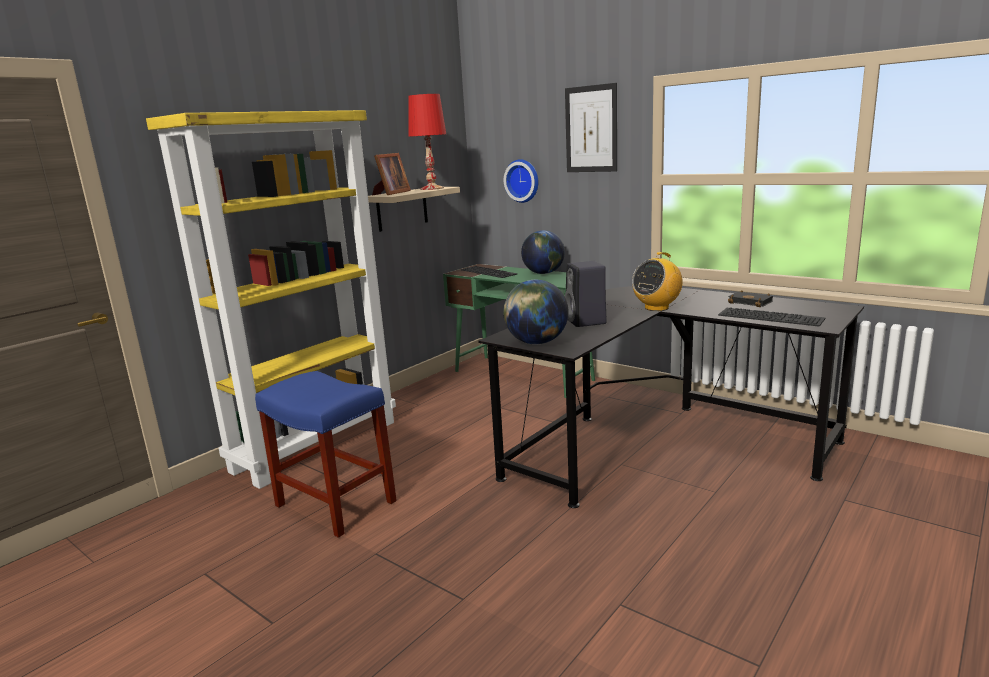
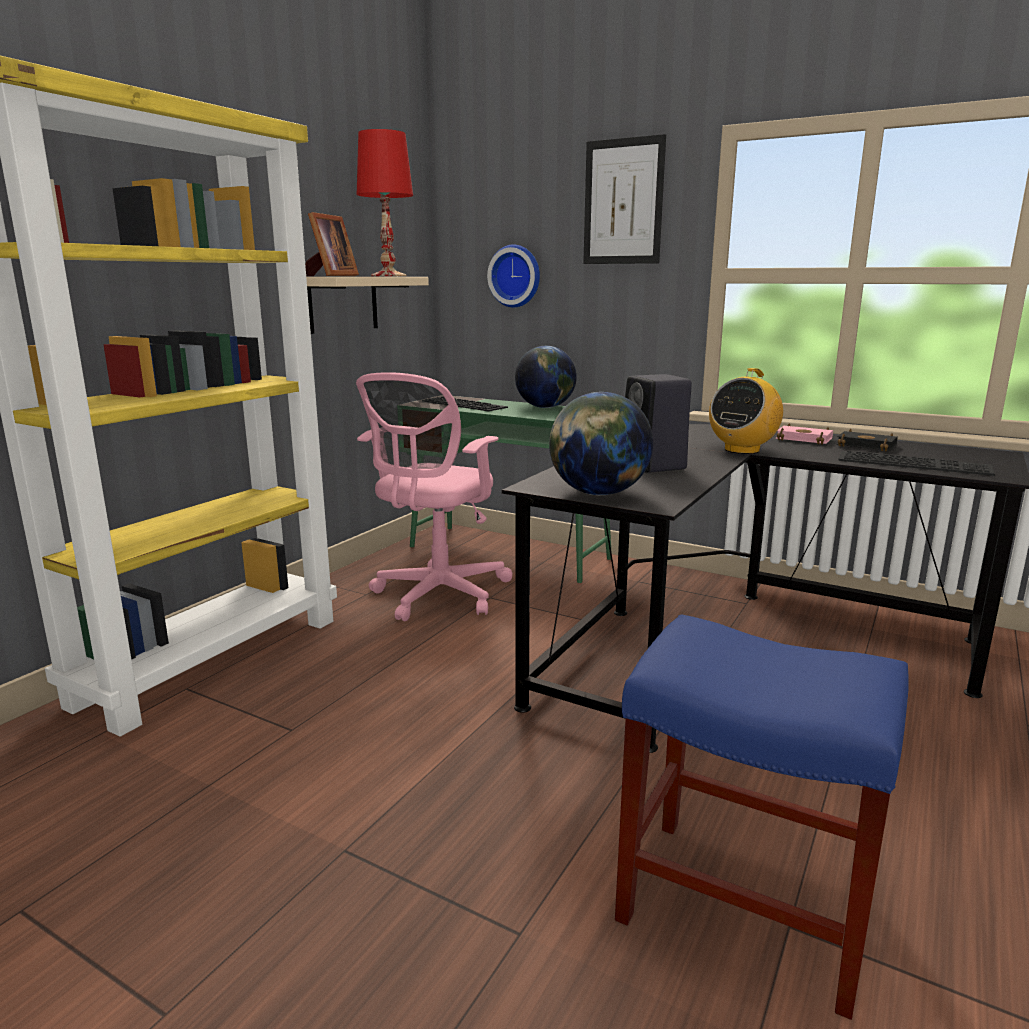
camera: 10 degrees left, 0 degrees up
blue stool [255,371,397,538] -> blue stool moved to [615,614,909,1020]
none -> pink office chair [356,372,513,621]
none -> pink book [776,424,833,445]

